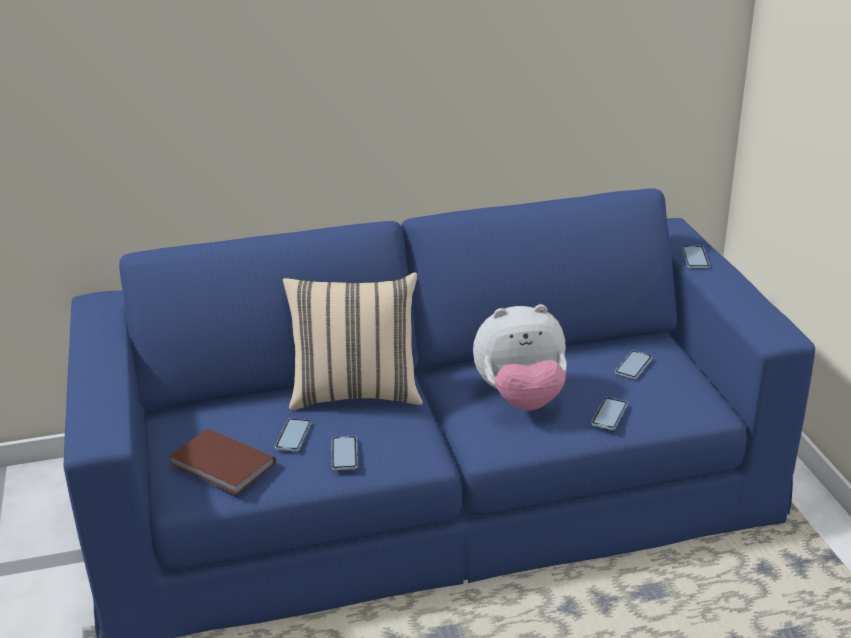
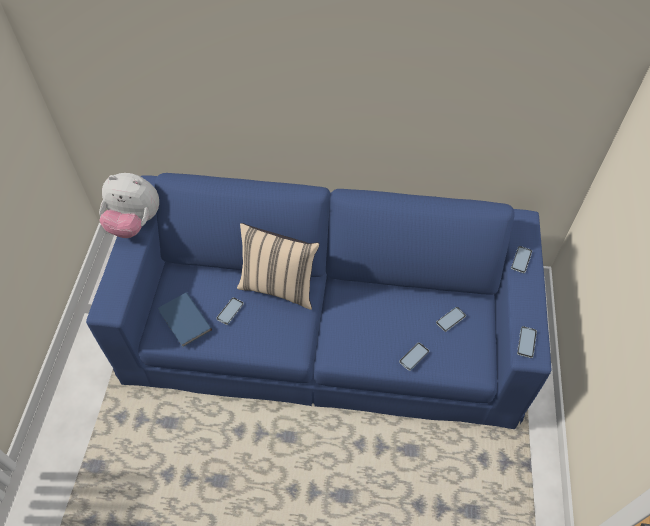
camera: 20 degrees right, 25 degrees up
brown book [169,428,276,495] -> blue book [158,293,212,347]
phone [332,436,358,470] -> phone moved to [517,326,537,358]
plush toy [473,304,567,410] -> plush toy moved to [99,173,159,238]

